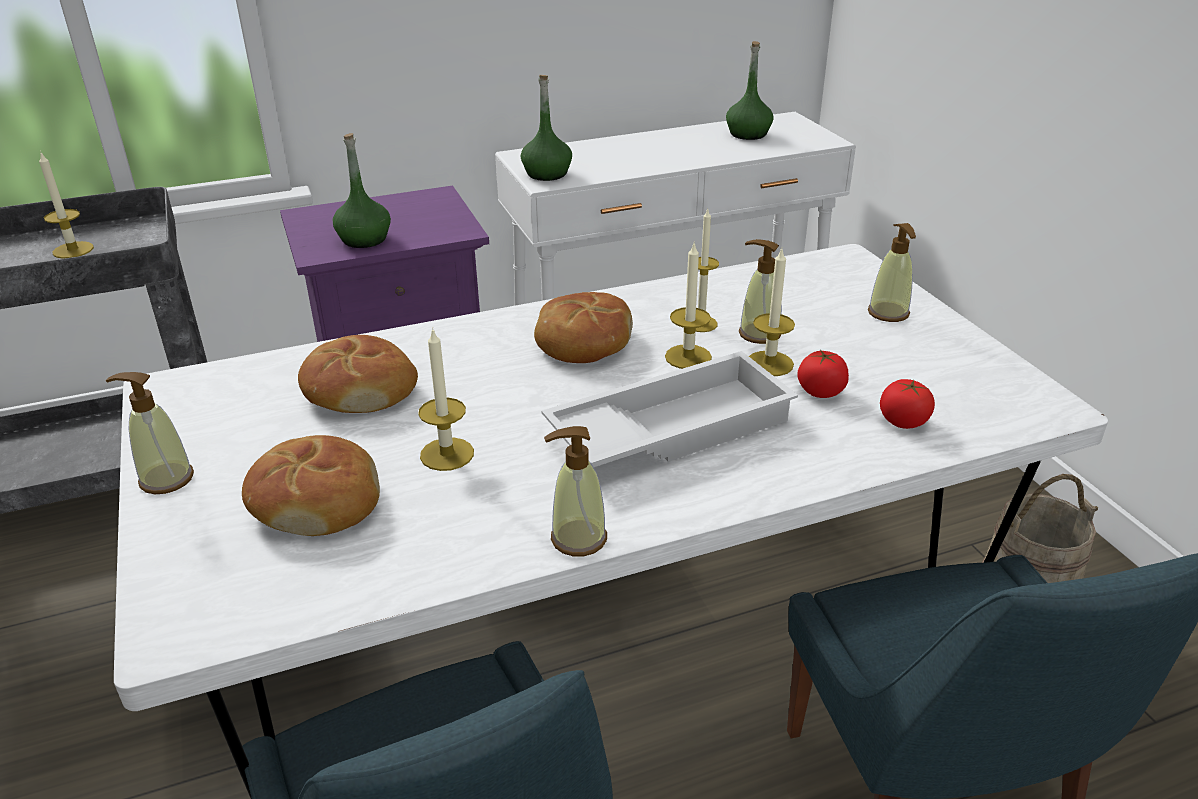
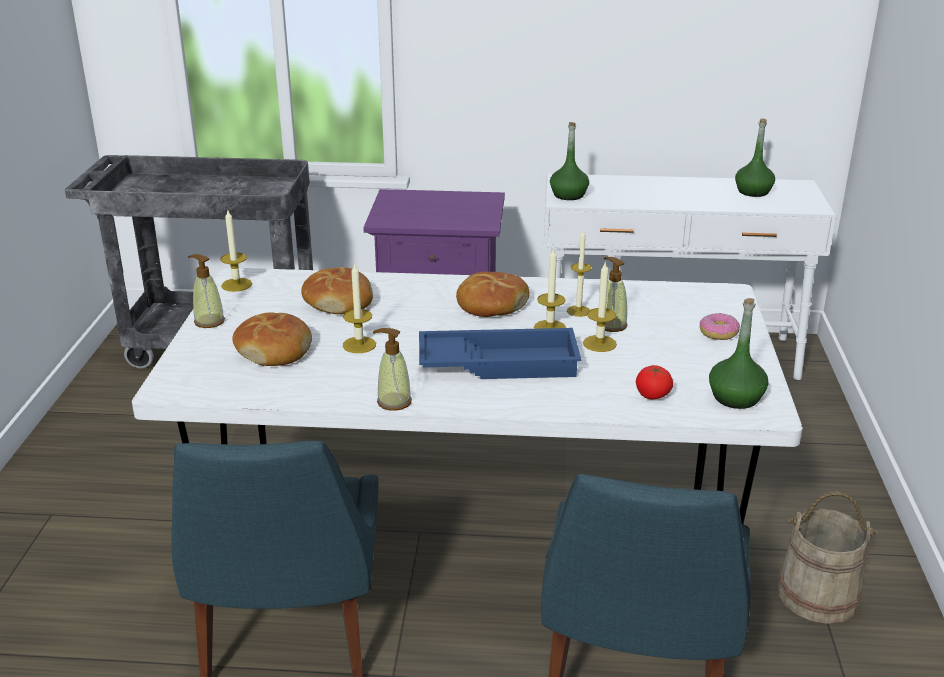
camera: 25 degrees right, 5 degrees down
candle [39,153,94,259] -> candle moved to [220,210,252,292]
green bottle [333,133,391,248] -> green bottle moved to [709,298,769,409]
white tray [541,351,798,467] -> blue tray [419,328,581,379]
tomato [798,350,849,398] -> none
soap dispenser [868,223,916,322] -> donut [700,313,740,340]

